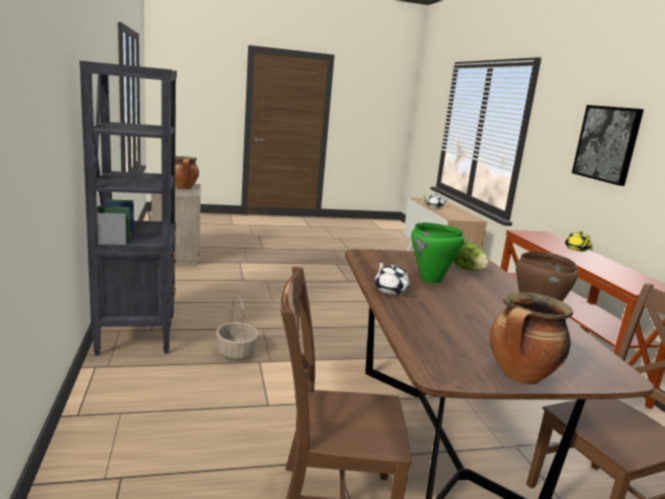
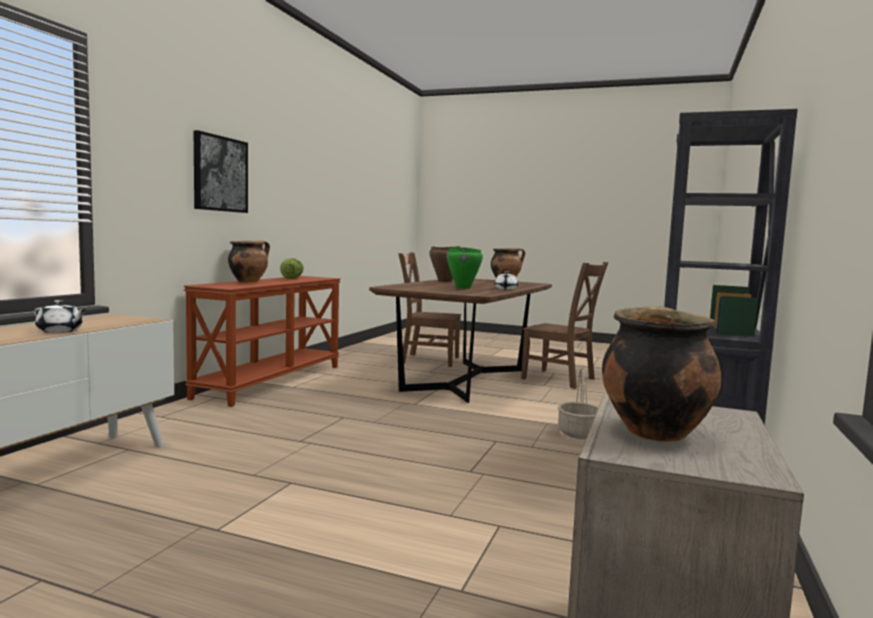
camera: 145 degrees left, 10 degrees down
lettuce [453,240,490,271] -> lettuce moved to [280,258,303,279]
yellow teapot [565,231,591,252] -> cooking pot [228,240,270,282]

